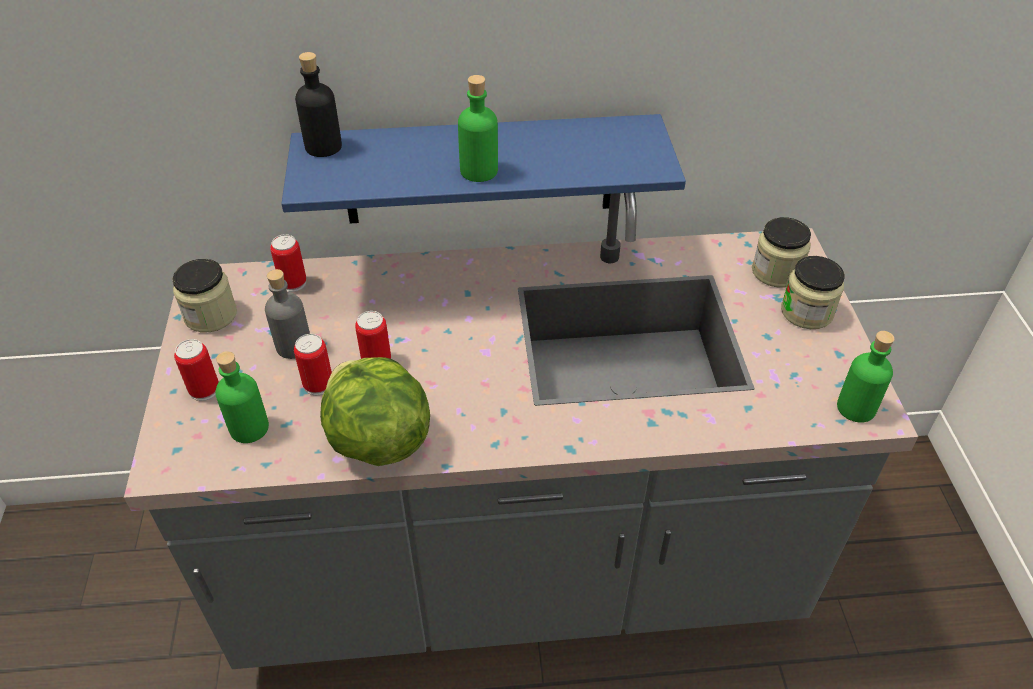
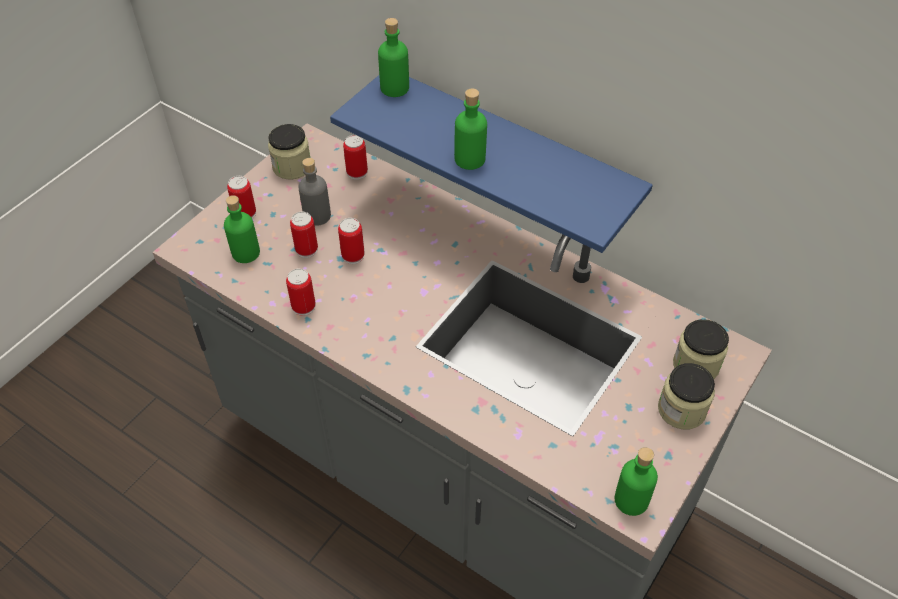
camera: 40 degrees right, 5 degrees up
black bottle [295,52,342,157] -> green bottle [378,18,409,97]
lettuce [320,357,430,466] -> can [286,268,316,316]

